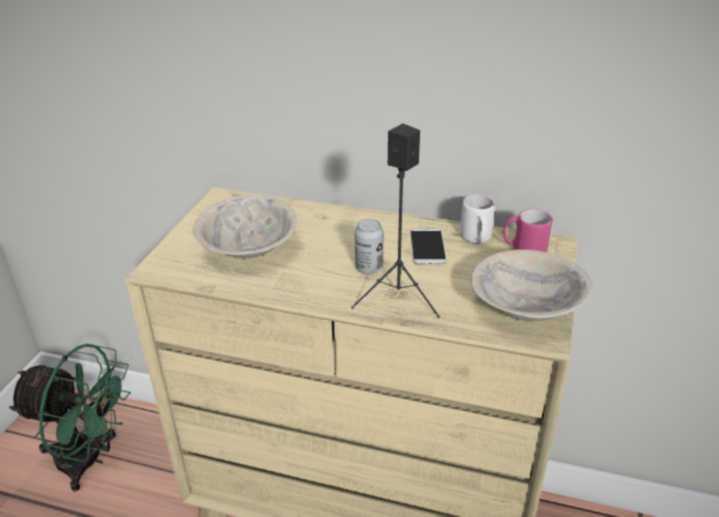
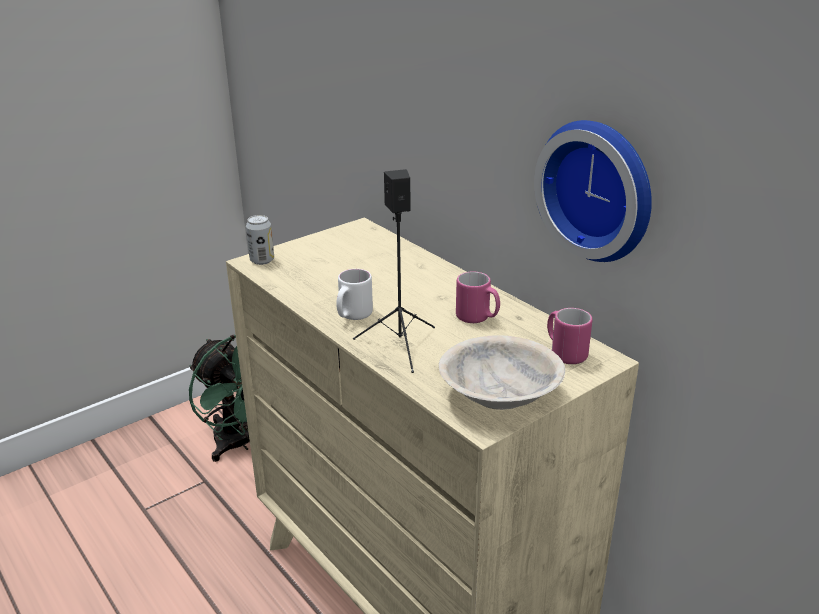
camera: 35 degrees right, 5 degrees down
beige bowl [194,195,297,260] -> none
can [355,219,383,274] -> can moved to [246,215,274,265]
phone [411,229,446,264] -> pink mug [456,271,500,323]
white mug [460,194,495,243] -> white mug moved to [336,269,373,320]
none -> wall clock [534,120,652,262]

